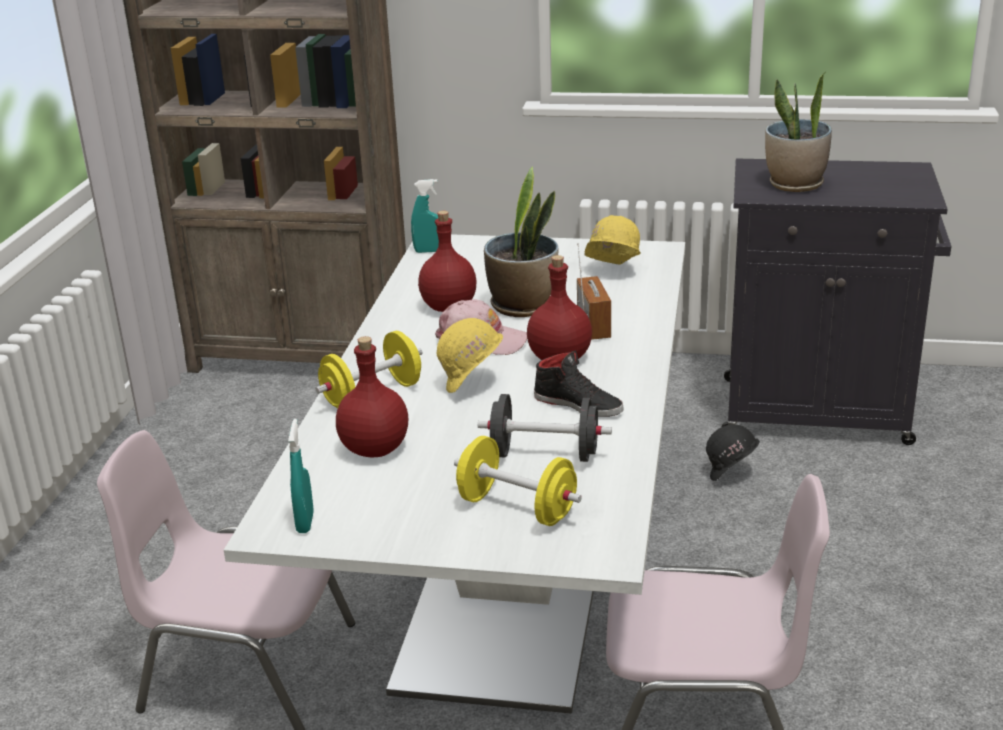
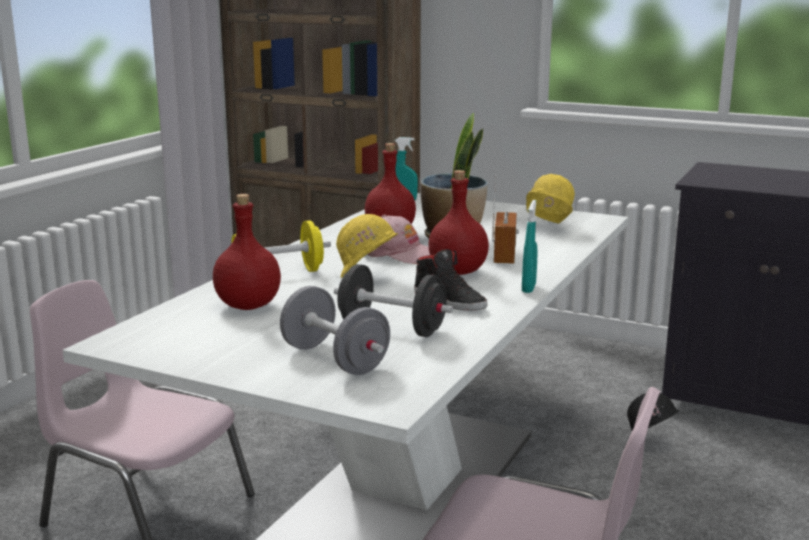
camera: 15 degrees right, 10 degrees down
turquoise spray bottle [288,419,314,533] -> turquoise spray bottle moved to [522,200,538,293]
yellow dumbbell [454,436,582,526] -> grey dumbbell [280,286,390,375]
potted plant [765,72,832,192] -> none

